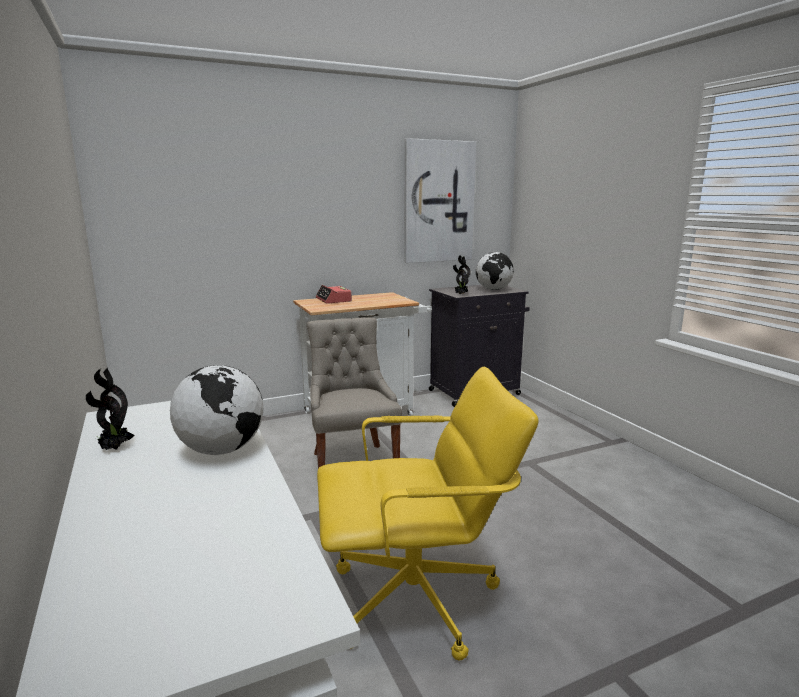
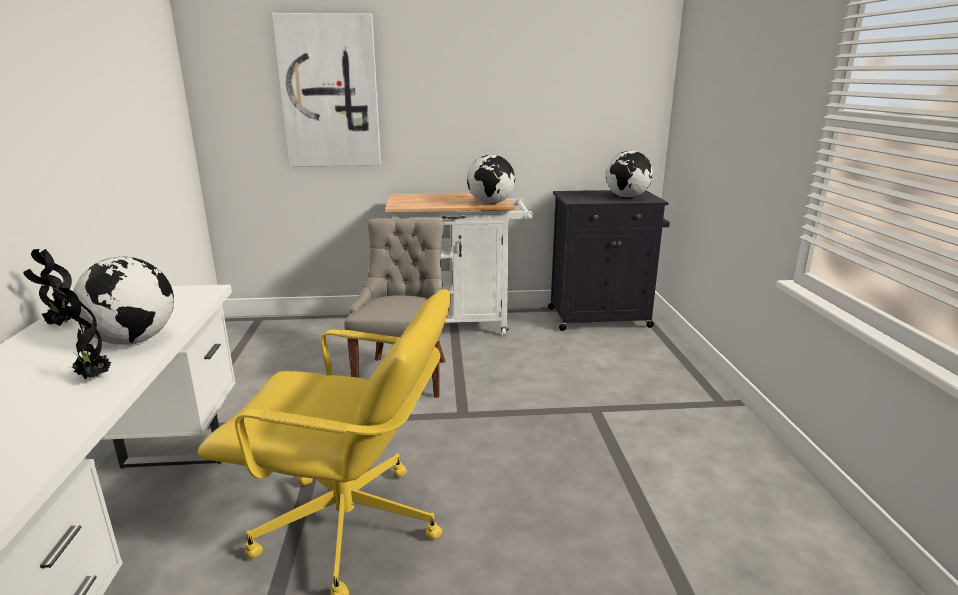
camera: 20 degrees right, 5 degrees up
alarm clock [316,285,352,304] -> none
picture [404,138,476,263] -> picture moved to [271,13,381,167]
potted plant [453,256,471,295] -> potted plant moved to [58,288,111,380]
none -> globe [467,155,515,204]

